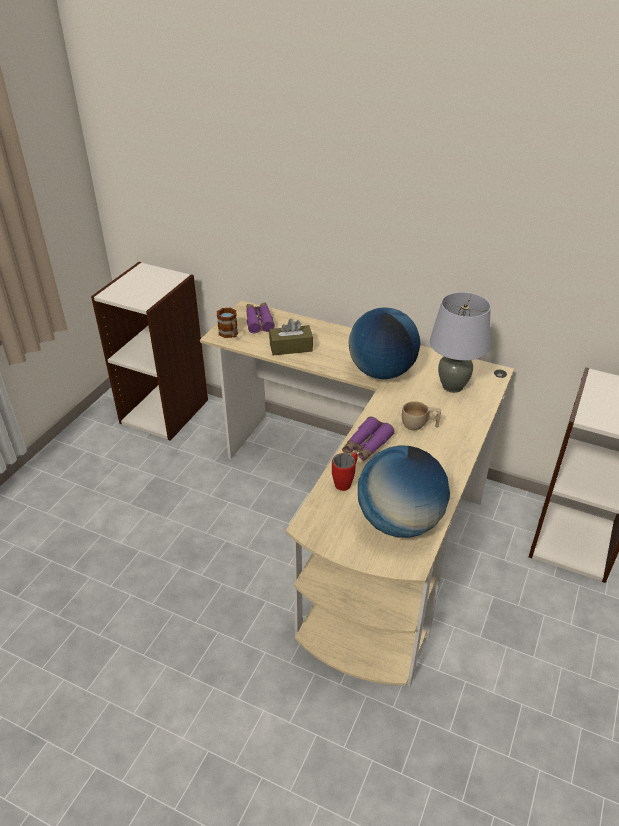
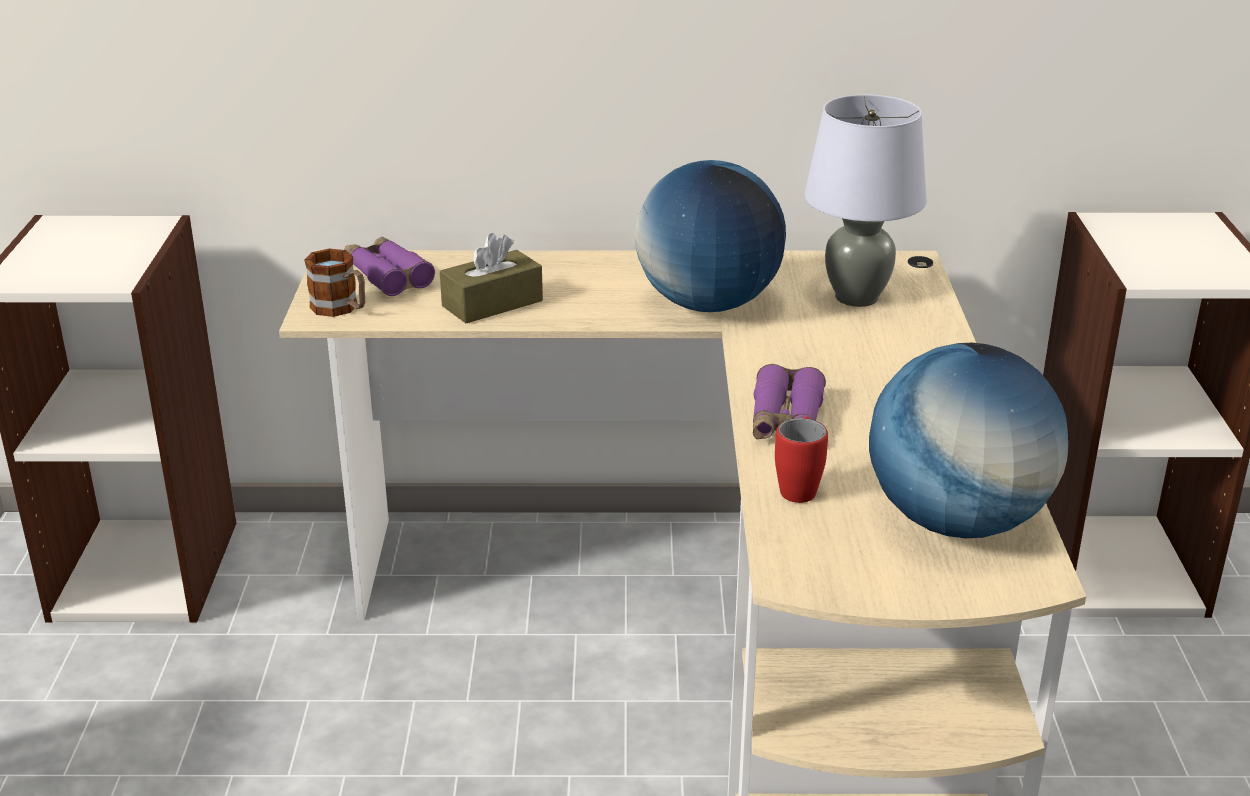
camera: 25 degrees left, 10 degrees down
beige cup [402,401,441,430] -> none

